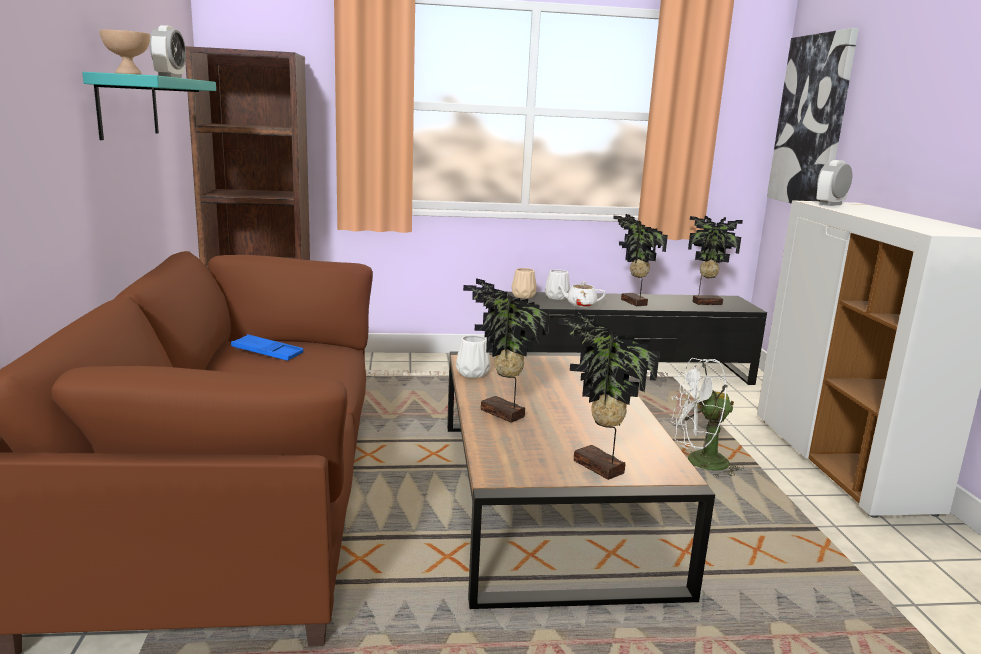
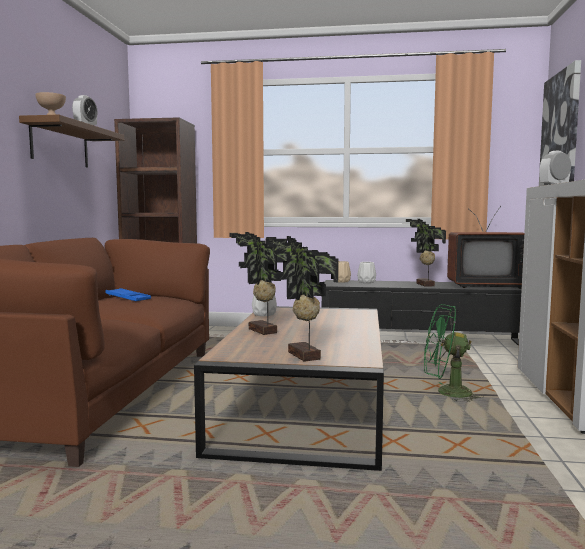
camera: 15 degrees right, 10 degrees down
turquoise shelf [82,72,216,140] -> brown shelf [19,115,124,167]
white teapot [558,281,606,307] -> none
white fan [670,358,744,477] -> green fan [424,304,482,402]
potted plant [688,216,743,305] -> television [447,206,524,289]

